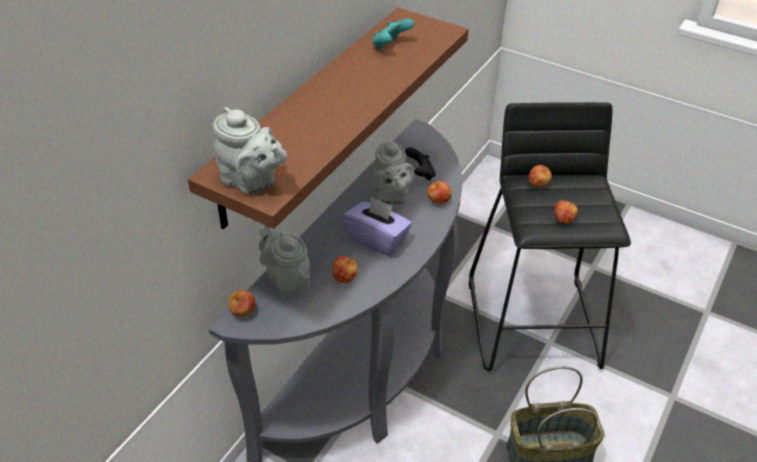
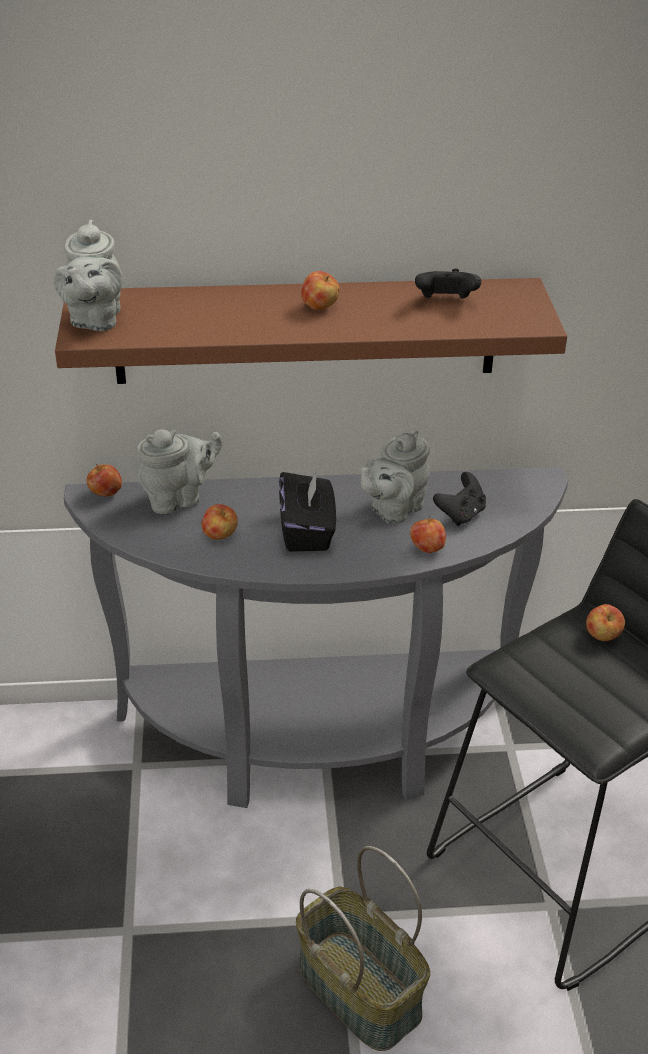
camera: 55 degrees right, 5 degrees down
grey teapot [259,225,310,296] -> grey teapot turned 45 degrees clockwise [136,429,223,514]
purple tissue box [343,196,412,256] -> black tissue box [279,469,336,552]
turquoise game controller [372,19,414,49] -> black game controller [415,269,481,299]
apple [554,200,578,224] -> apple moved to [301,271,340,310]

